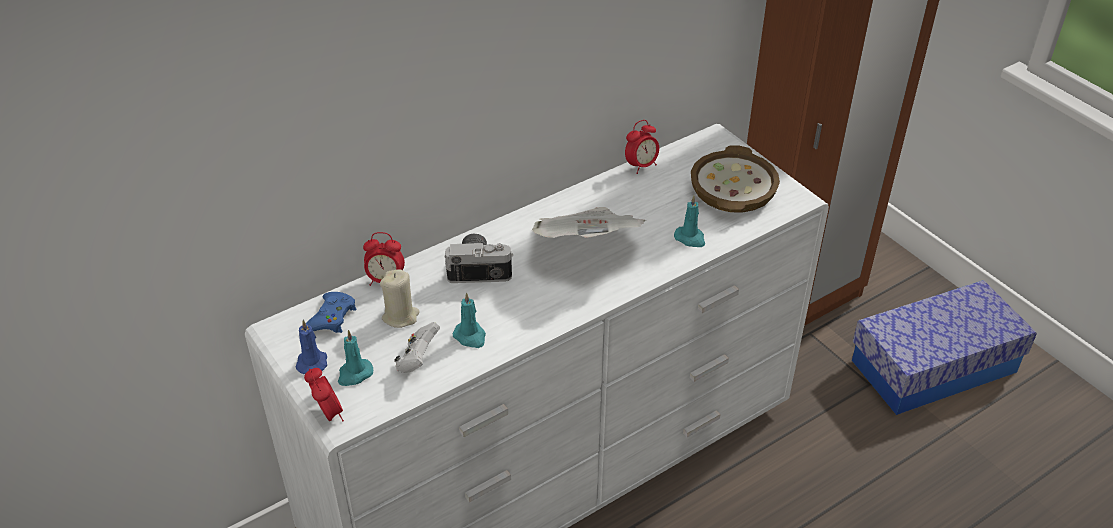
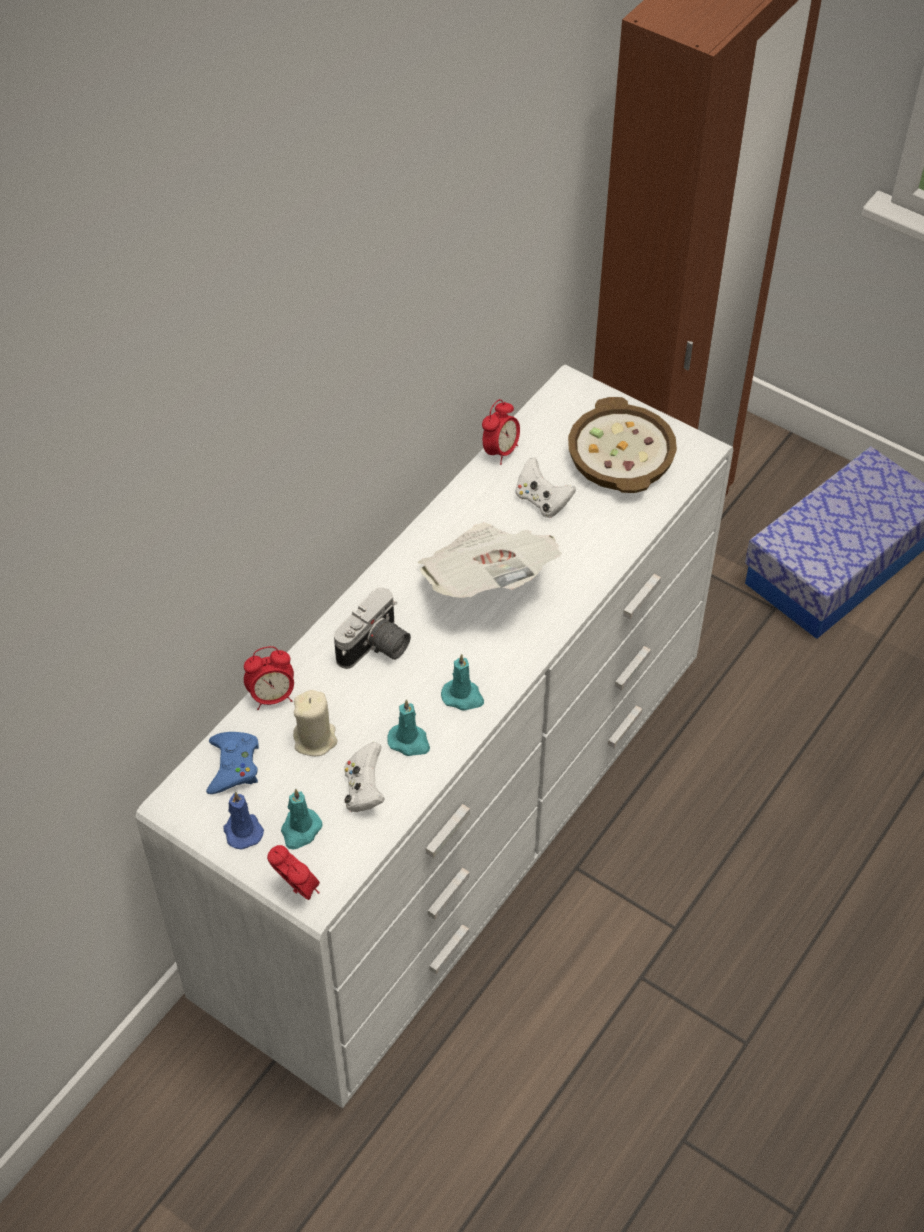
camera: 20 degrees left, 10 degrees up
camera [444,234,513,283] -> camera turned 150 degrees clockwise [334,587,411,669]
turquoise candle [674,196,705,247] -> turquoise candle moved to [441,654,484,711]
none -> white game controller [516,457,576,518]

